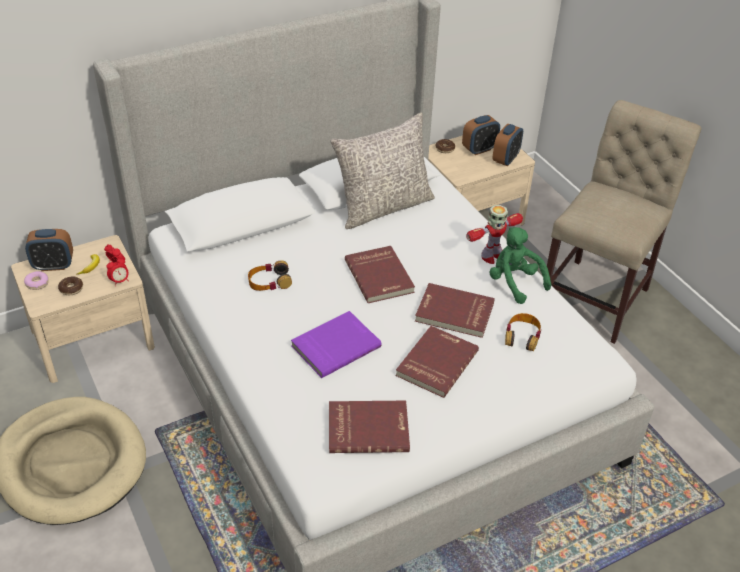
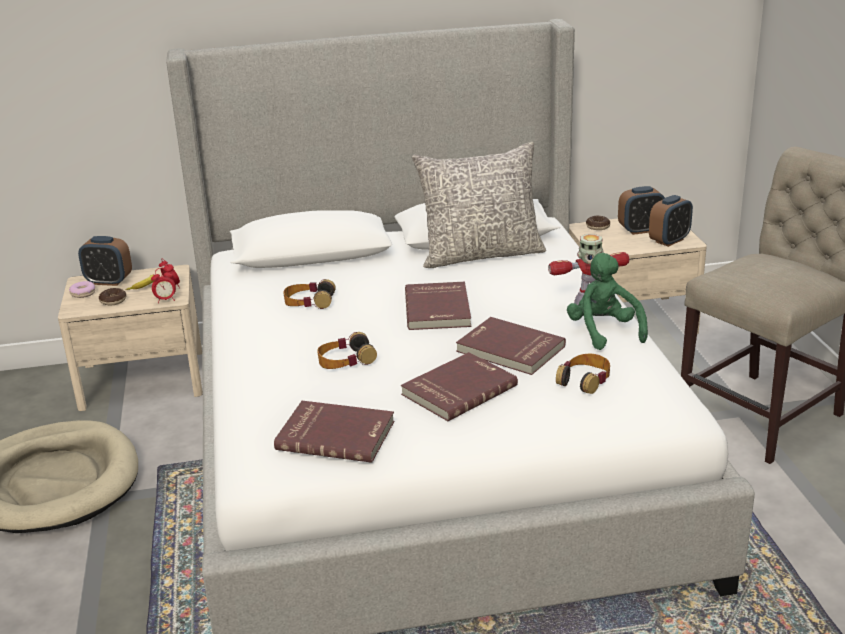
camera: 20 degrees right, 15 degrees down
purple book [291,311,382,378] -> headphones [317,332,377,369]

